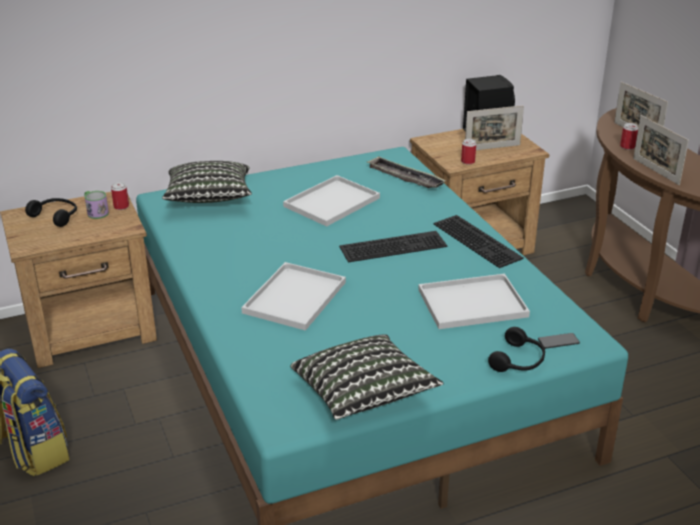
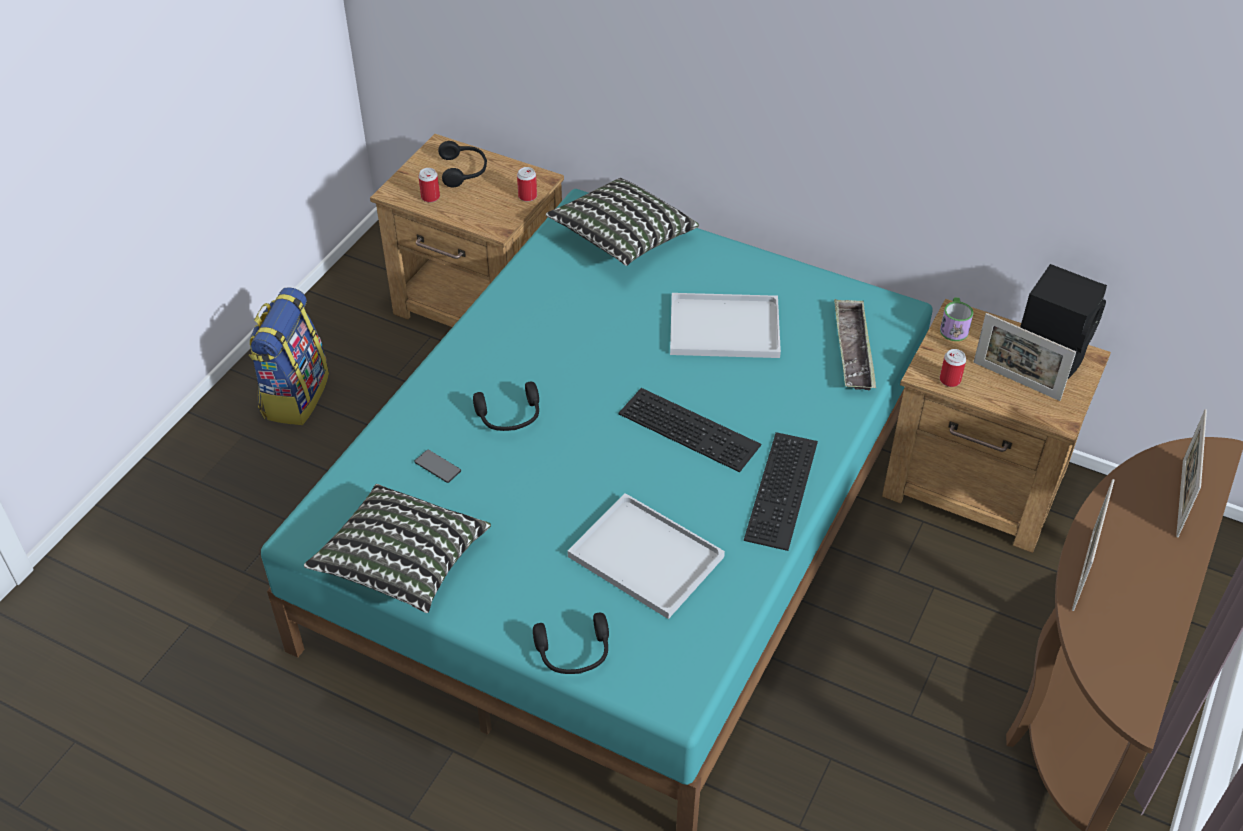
camera: 50 degrees right, 15 degrees up
mug [84,191,109,219] -> mug moved to [940,297,973,341]
white tray [241,262,346,331] -> black headphones [473,382,539,431]
phone [538,333,580,349] -> phone moved to [414,450,461,483]
can [620,123,638,150] -> can moved to [418,168,440,202]

